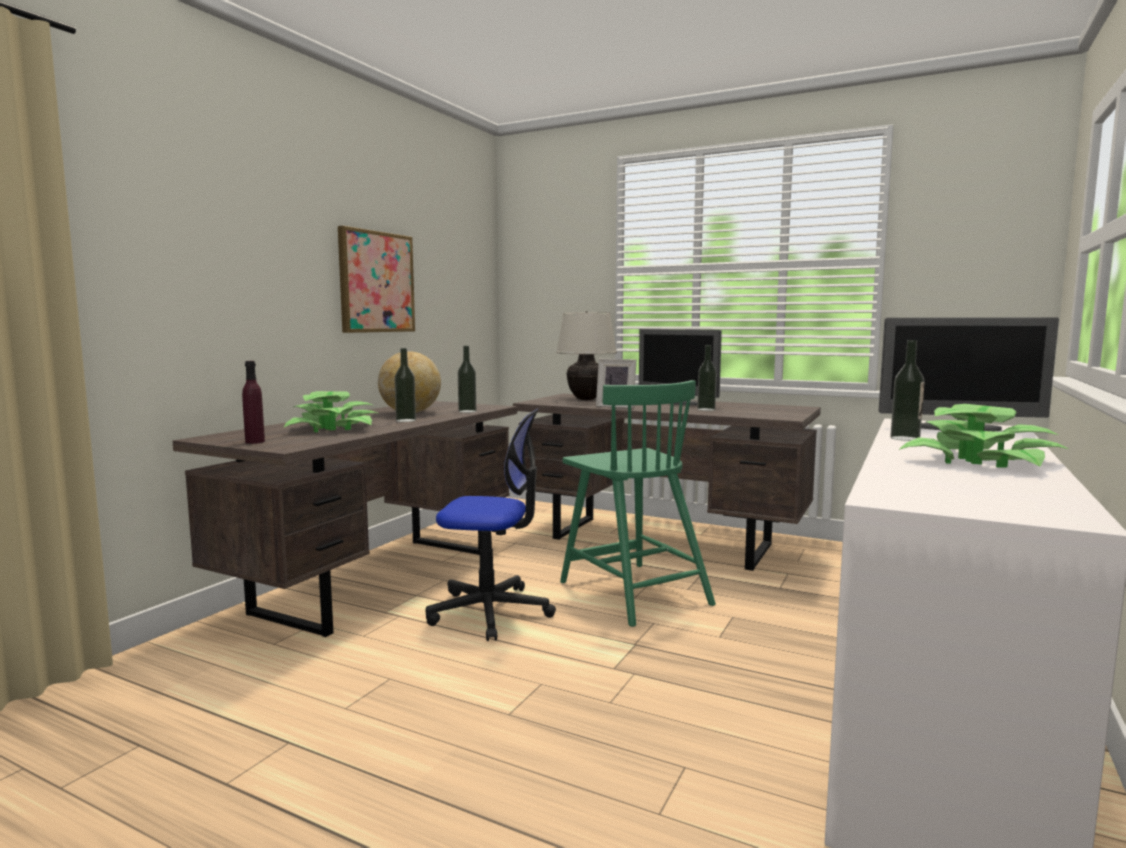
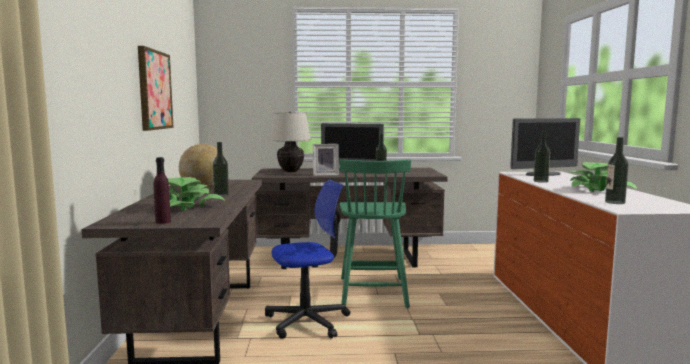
camera: 30 degrees left, 0 degrees up
bottle [458,346,476,413] -> bottle moved to [605,137,628,204]
green chair [560,380,716,627] -> green chair turned 60 degrees clockwise [339,159,411,308]

